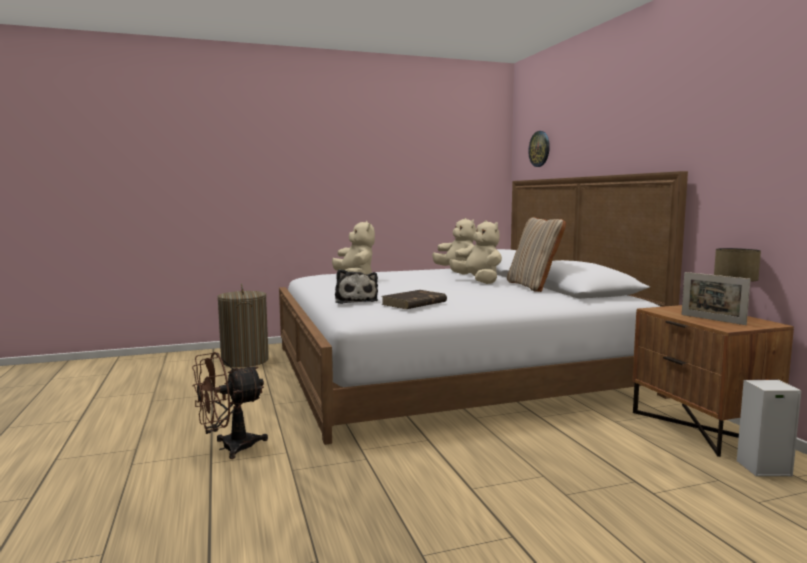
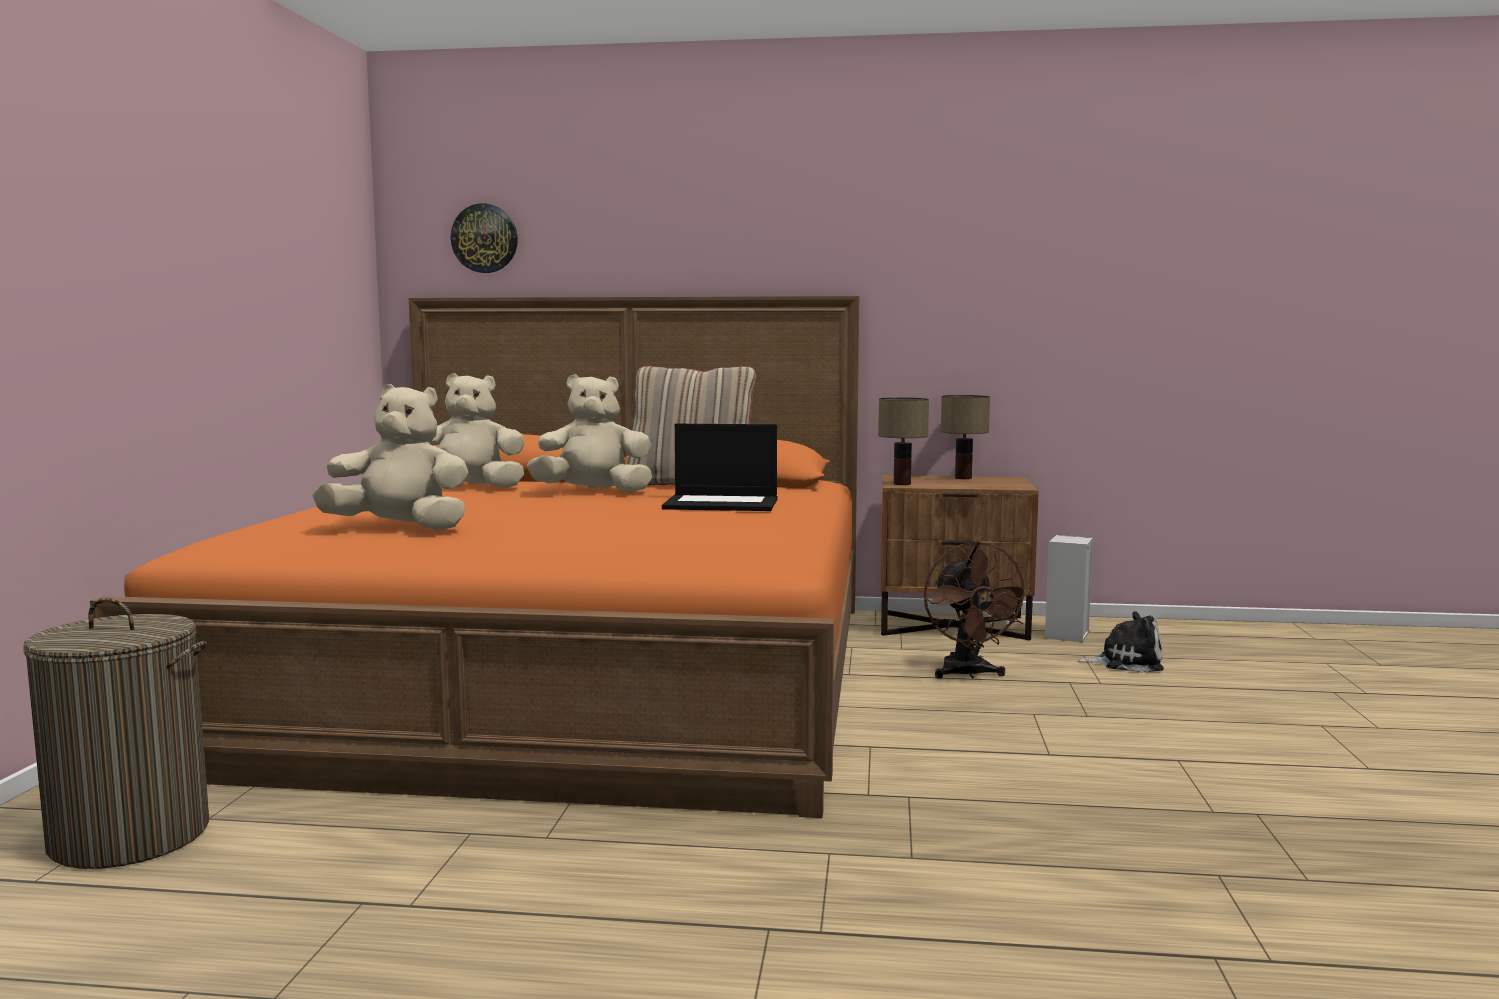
camera: 65 degrees left, 0 degrees up
brown fan [192,352,268,459] -> brown fan moved to [924,541,1032,678]
white bed [279,171,688,445] -> orange bed [90,296,859,818]
plush toy [335,269,378,304] -> plush toy moved to [1078,611,1164,673]
brown book [381,290,447,309] -> none
picture frame [681,272,751,325] -> none
none -> laptop [662,424,777,511]
none -> table lamp [878,397,929,485]

